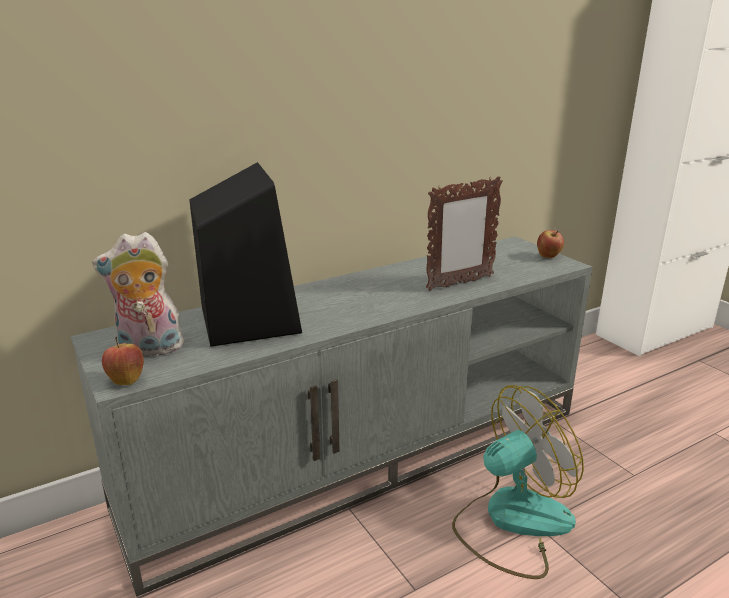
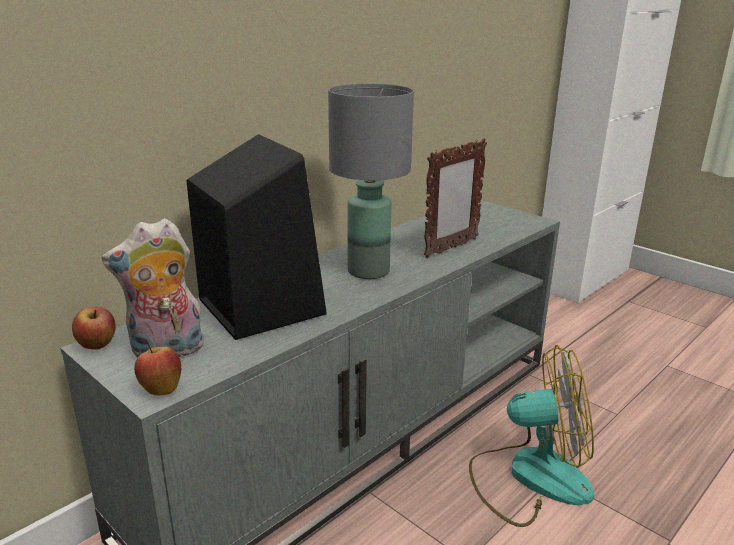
camera: 15 degrees left, 0 degrees up
fan [452,385,584,579] -> fan turned 45 degrees clockwise [469,345,594,527]
apple [537,230,564,258] -> apple moved to [72,307,116,350]
none -> grey table lamp [328,84,414,279]

